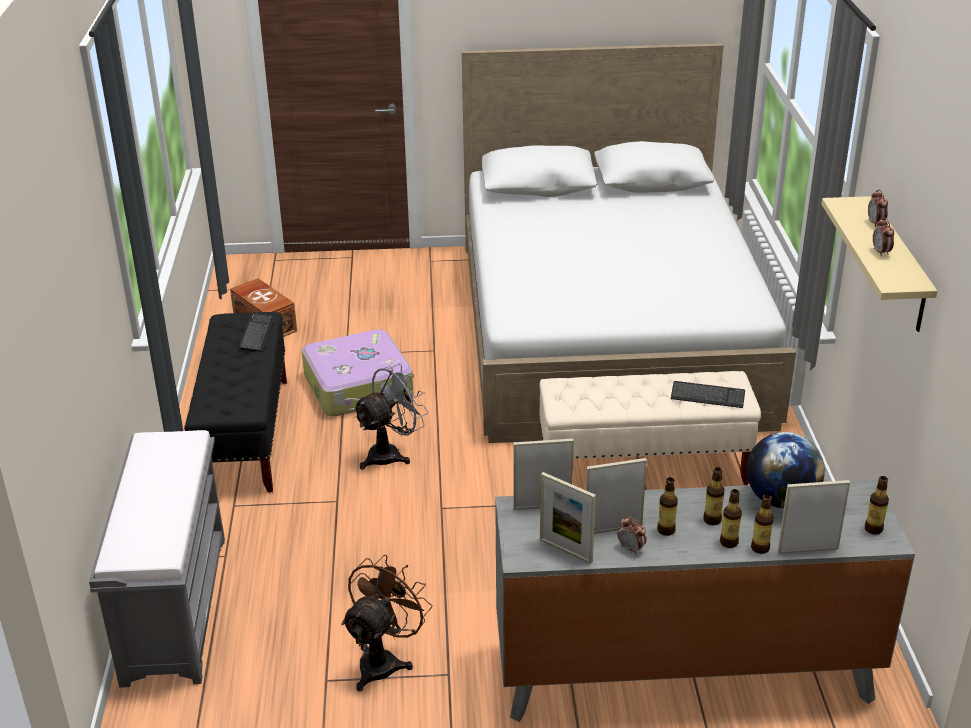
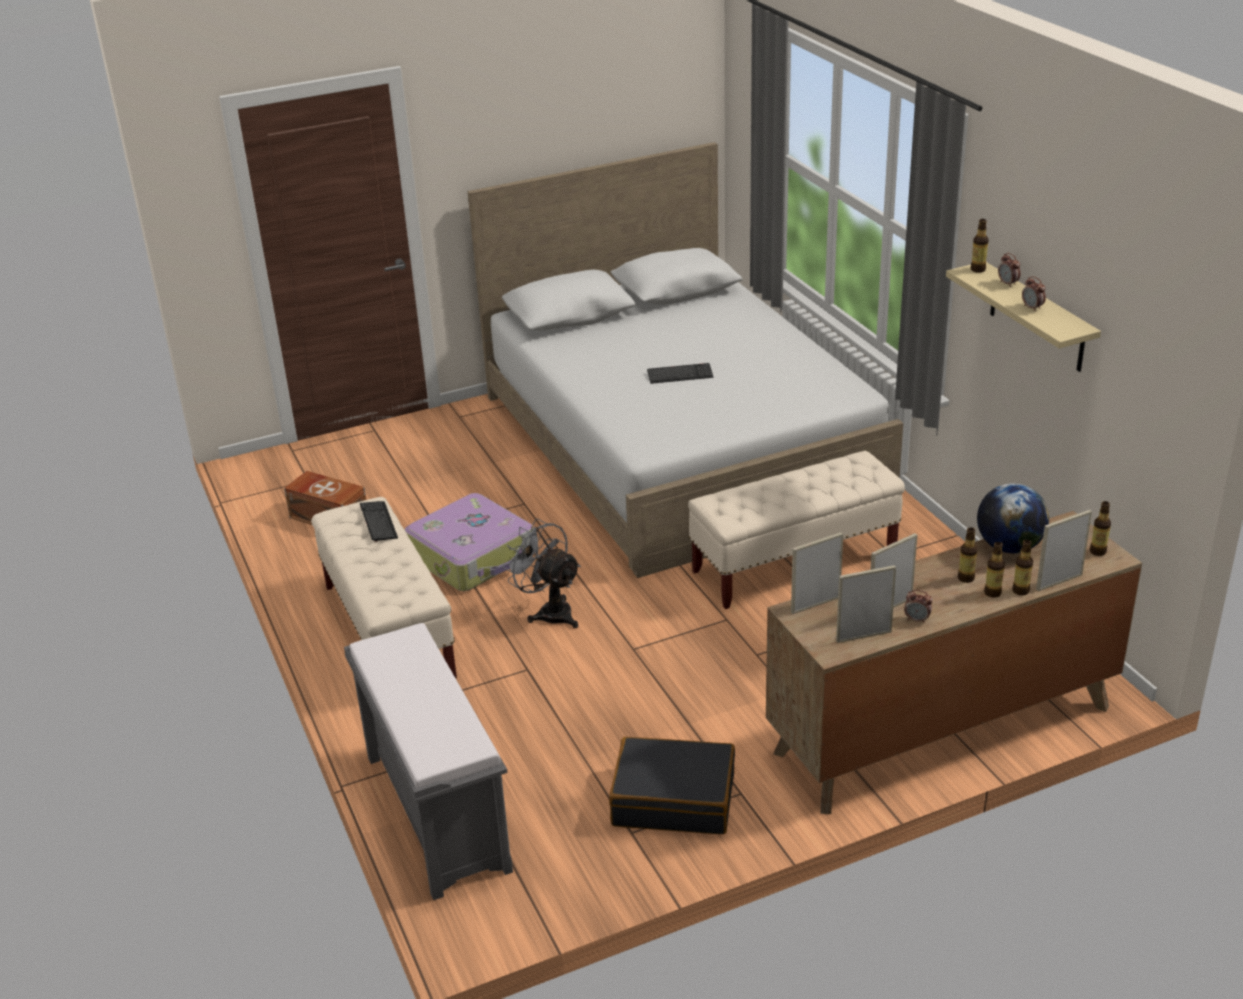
camera: 20 degrees left, 0 degrees up
black bench [184,312,287,492] -> beige bench [311,497,457,678]
brown fan [341,555,432,692] -> black suitcase [609,737,735,834]
grey fan [353,364,429,470] -> grey fan turned 75 degrees counterclockwise [502,518,581,628]
grey dresser [495,480,915,722] -> brown dresser [766,511,1142,814]
picture frame [540,472,596,564] -> picture frame turned 150 degrees clockwise [836,565,896,643]
bottle [657,477,678,536] -> bottle moved to [971,219,988,273]
keyboard [671,381,745,408] -> keyboard moved to [647,363,713,384]

